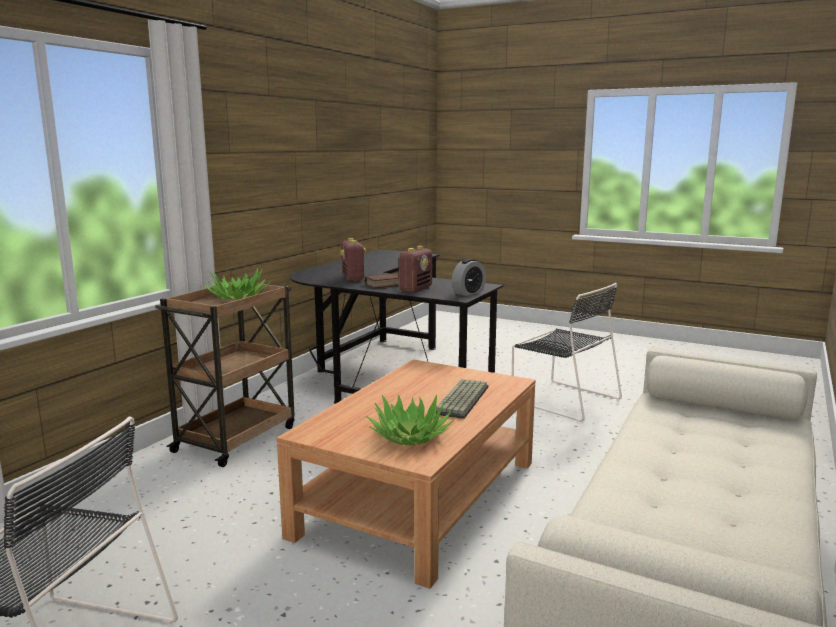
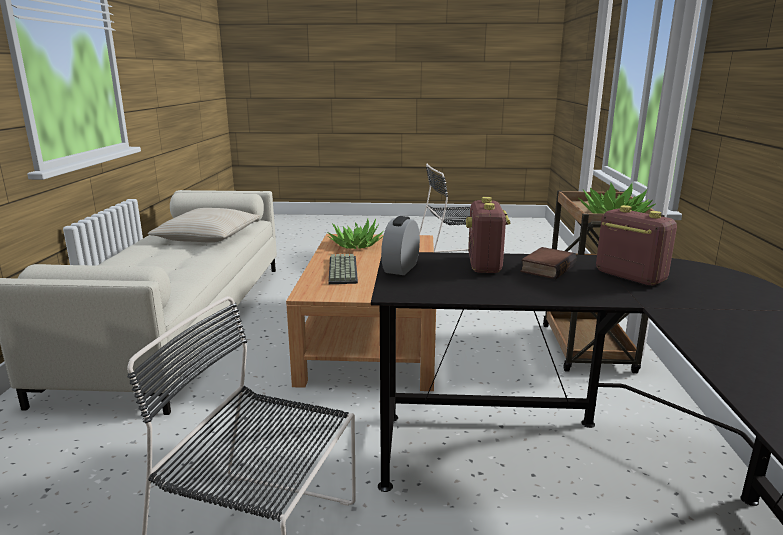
camera: 155 degrees right, 5 degrees up
none -> beige pillow [148,208,260,243]

